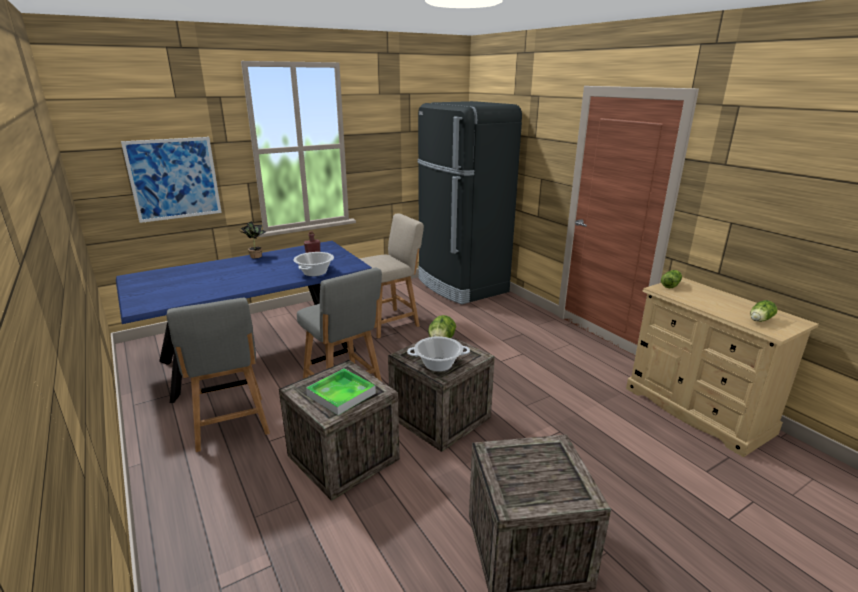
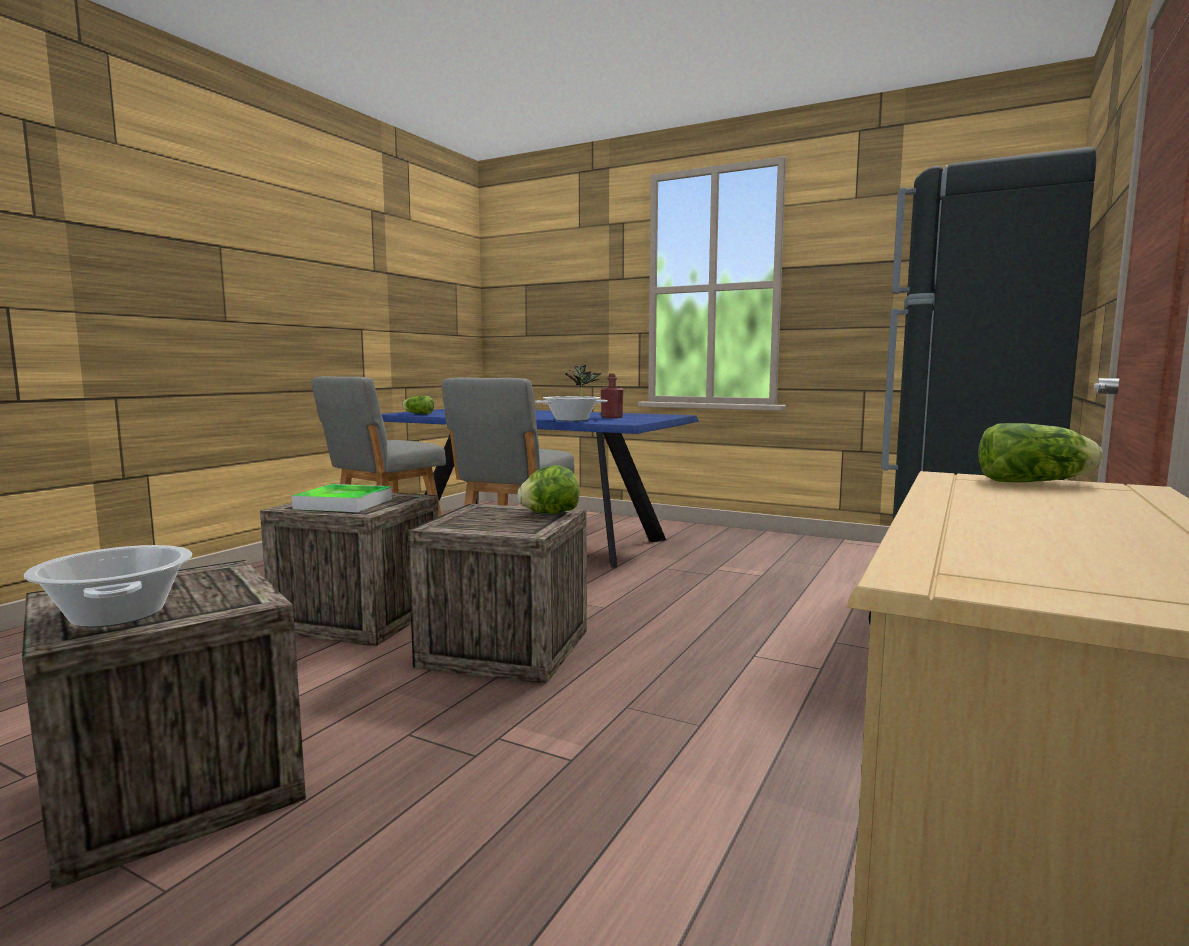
camera: 60 degrees right, 15 degrees down
picture [121,137,222,223] -> none
beige chair [359,213,424,338] -> none
cooking pot [407,337,470,371] -> cooking pot moved to [24,545,192,628]
lettuce [750,300,777,322] -> lettuce moved to [402,396,434,414]

